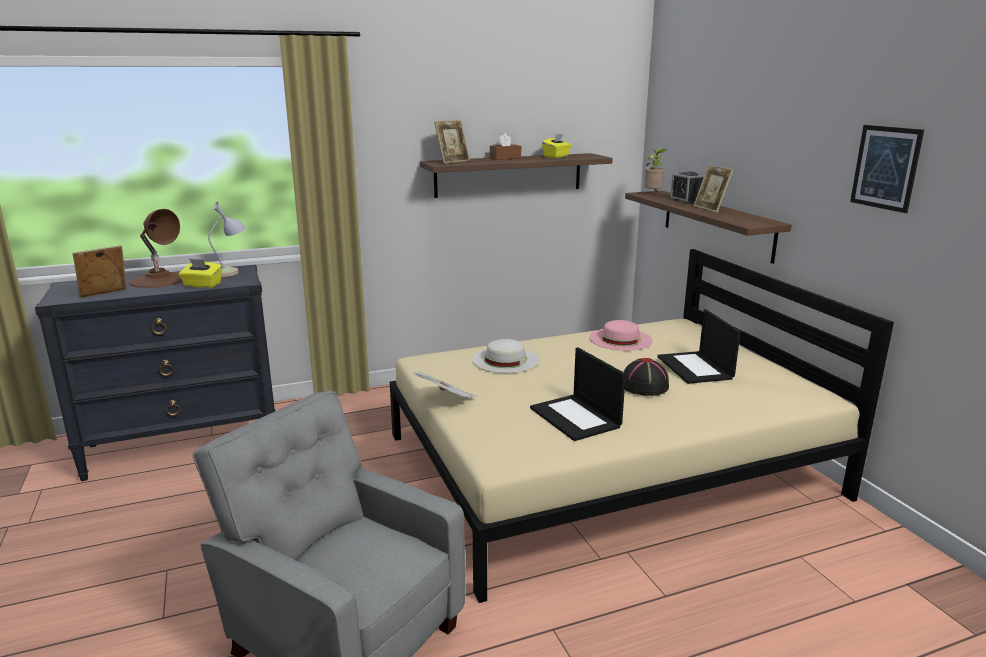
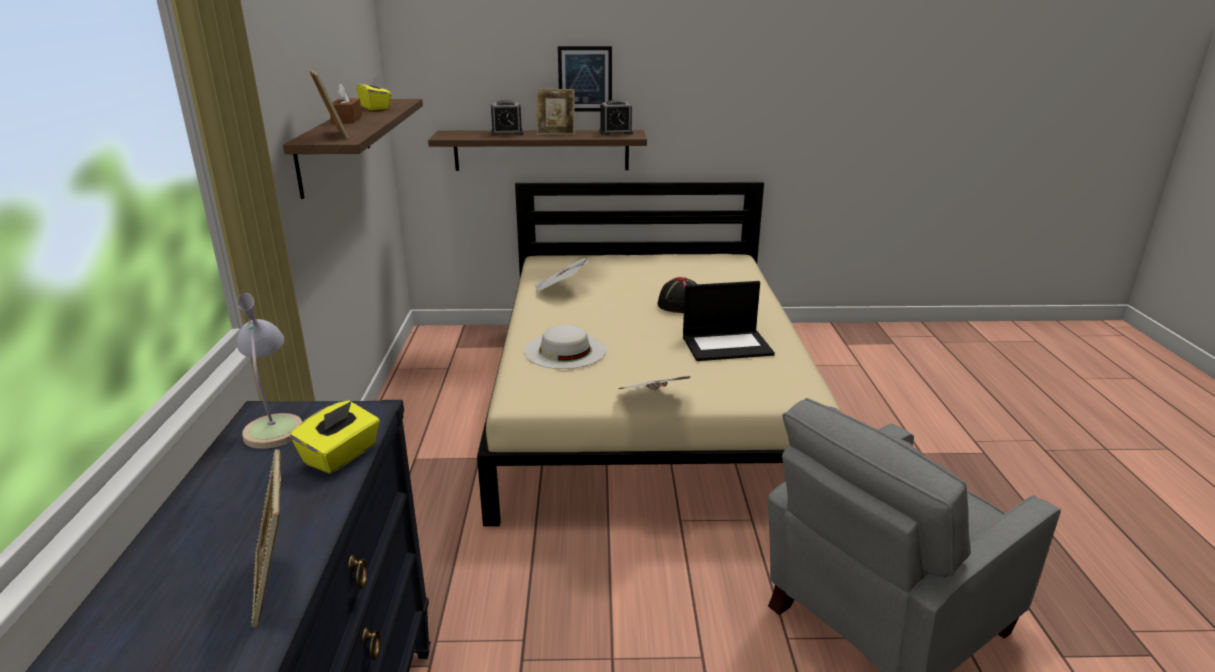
camera: 70 degrees left, 5 degrees up
brown table lamp [129,209,183,288] -> none
pink hat [589,320,653,351] -> newspaper [535,258,589,292]
potted plant [644,148,667,193] -> none
laptop [657,309,741,384] -> none
picture [850,125,924,213] -> picture moved to [558,46,612,111]
none -> alarm clock [599,100,633,135]

